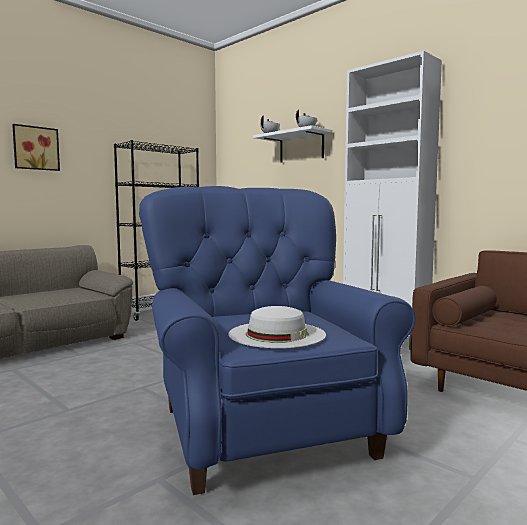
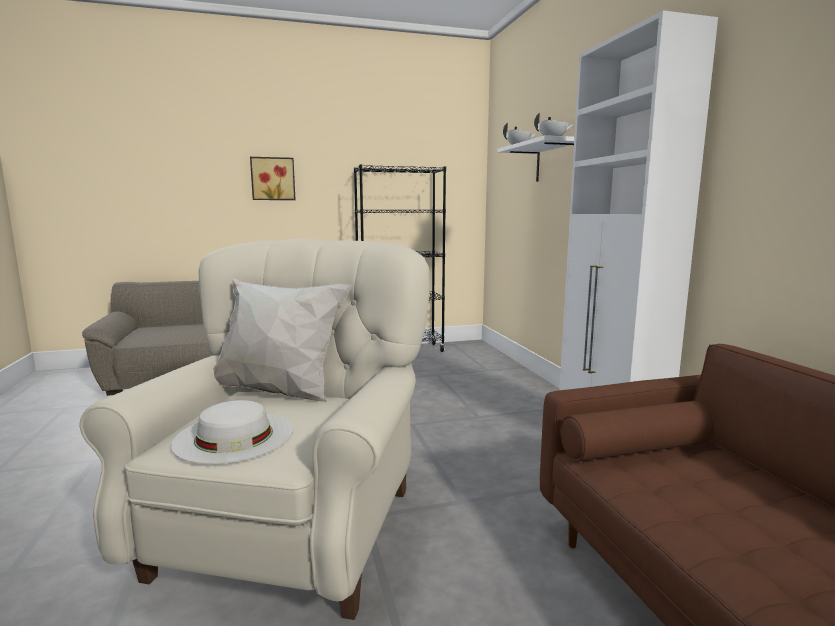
camera: 30 degrees right, 5 degrees up
blue armchair [139,186,416,495] -> beige armchair [79,239,430,620]
none -> white pillow [213,277,352,402]

